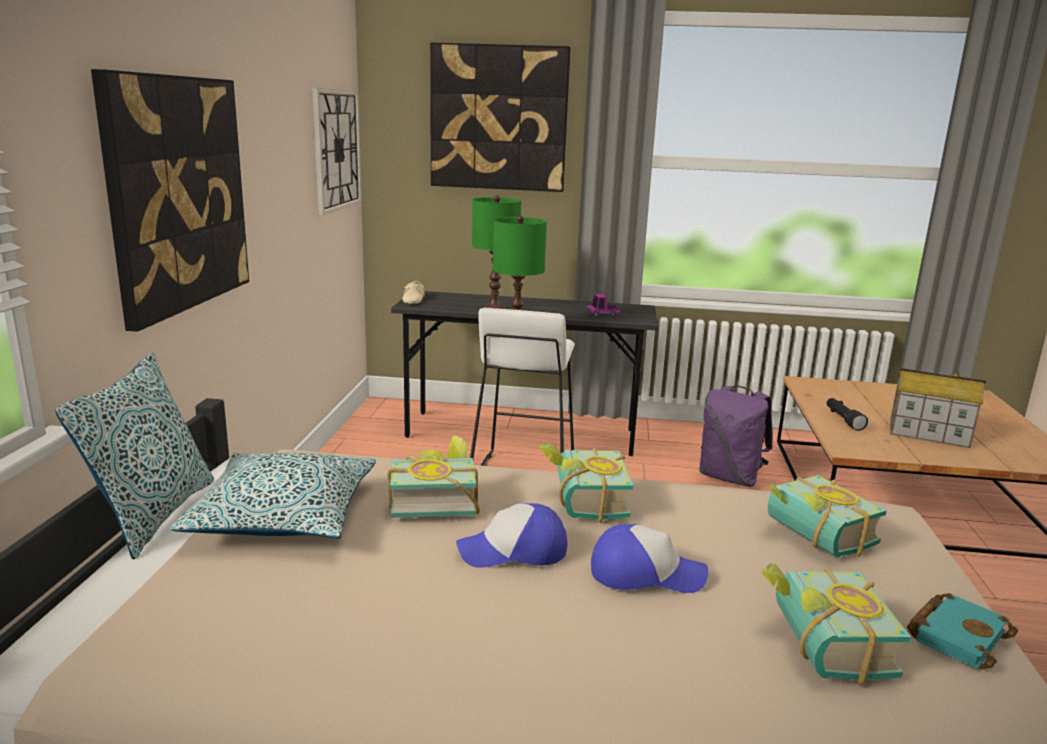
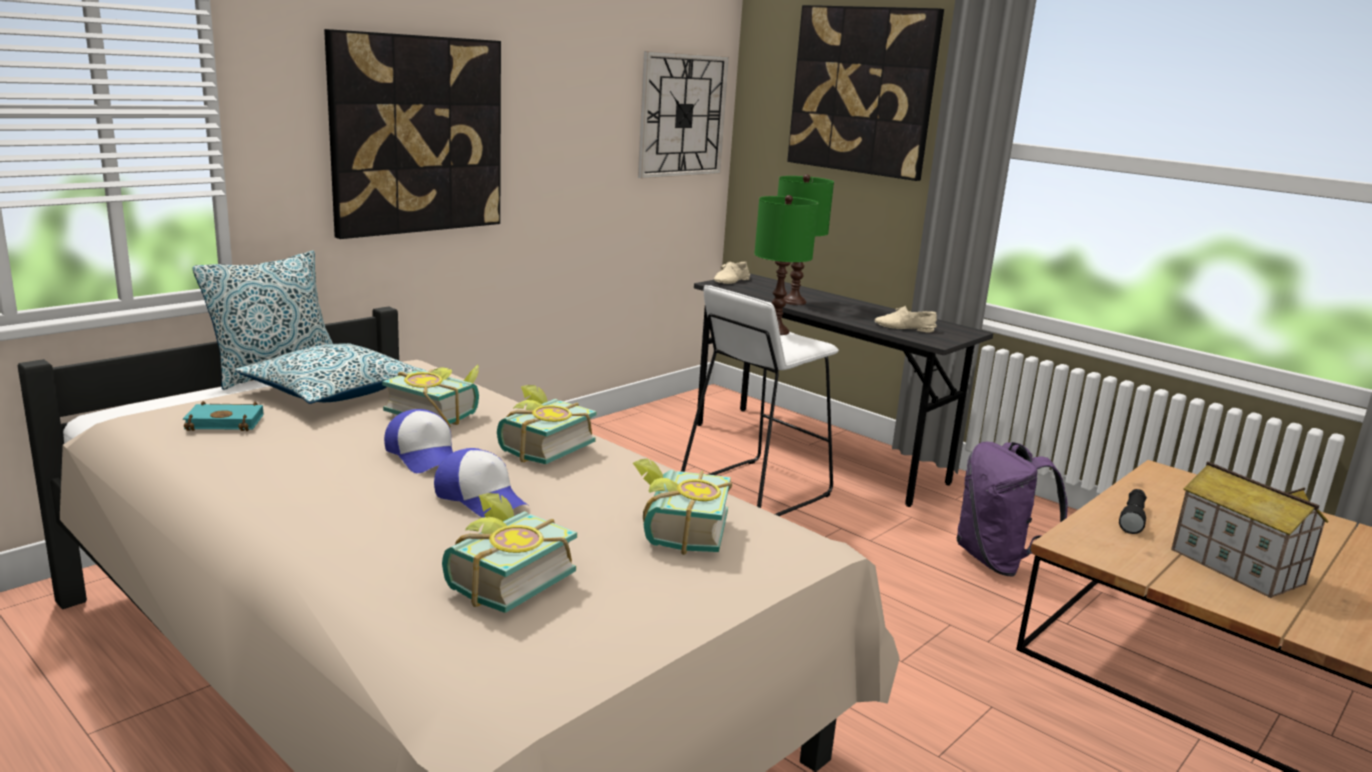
camera: 35 degrees right, 0 degrees up
cap [456,503,568,568] -> cap turned 150 degrees counterclockwise [384,409,453,473]
toy truck [586,294,621,317] -> beige shoe [875,306,937,333]
turquoise book [907,593,1018,670] -> turquoise book moved to [183,401,264,431]

